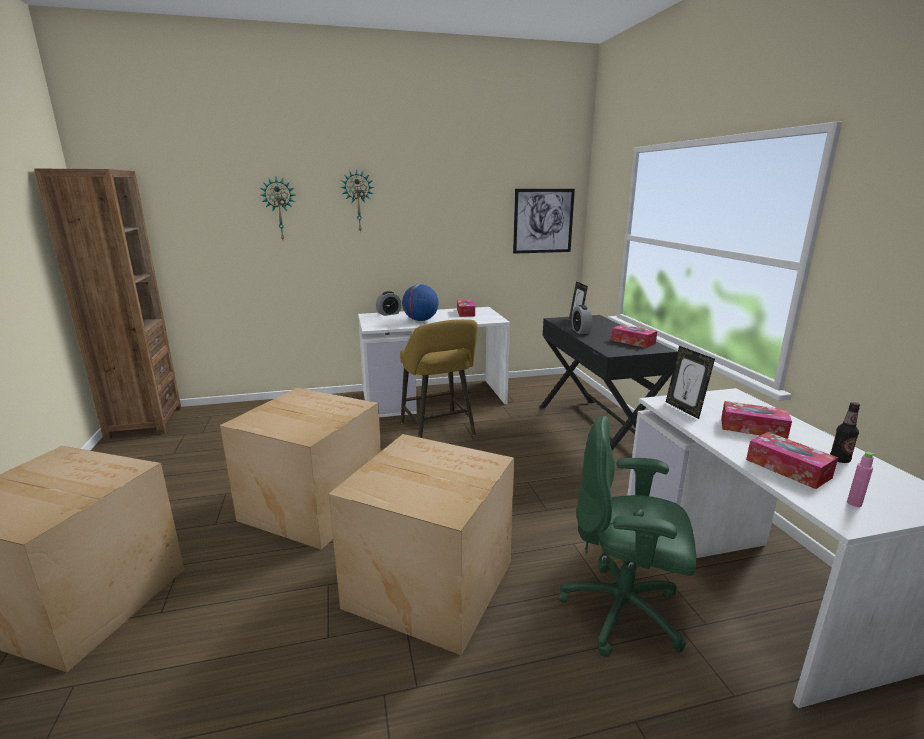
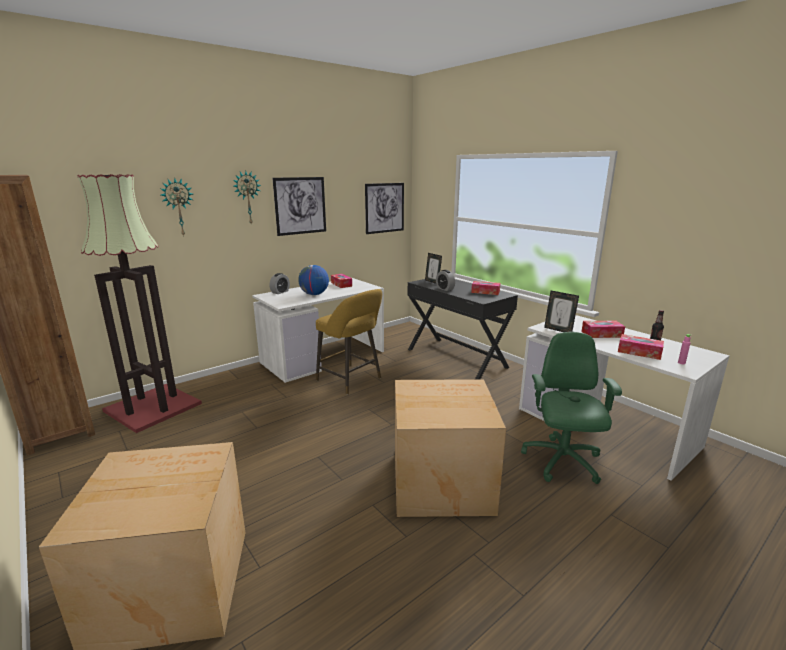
camera: 25 degrees left, 0 degrees up
cardboard box [220,388,381,550] -> none
green office chair [559,416,696,657] -> green office chair turned 105 degrees clockwise [521,332,622,484]
none -> floor lamp [78,174,202,433]
none -> picture [273,177,326,236]

